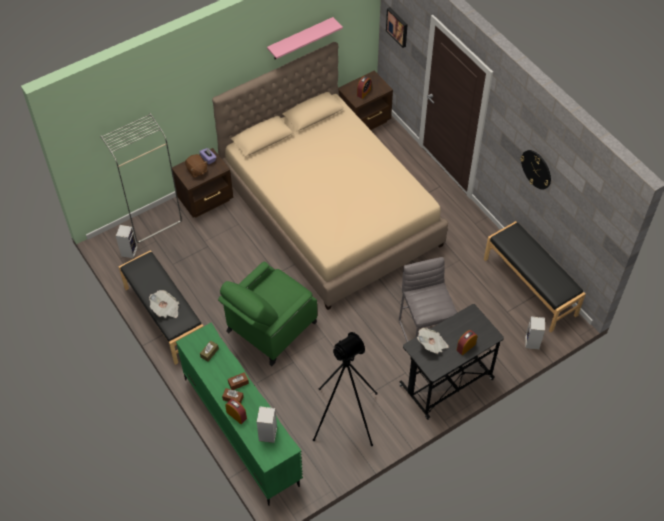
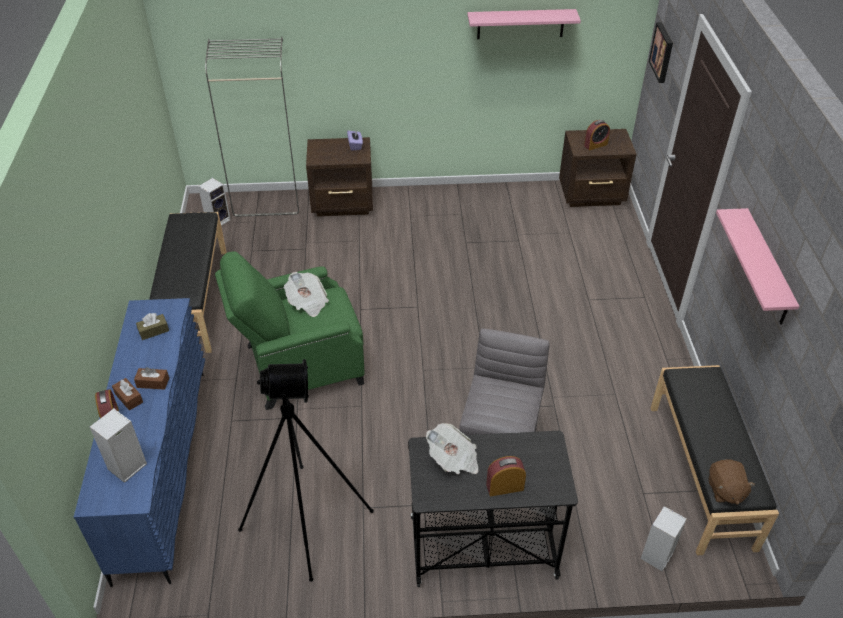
camera: 30 degrees right, 10 degrees down
newspaper [149,290,179,318] -> newspaper moved to [284,272,329,317]
green dresser [176,323,303,506] -> blue dresser [74,298,205,588]
brown plush toy [185,154,207,178] -> brown plush toy moved to [709,459,755,505]
beige bed [212,42,448,310] -> none
wall clock [520,150,551,190] -> pink shelf [716,208,799,325]

